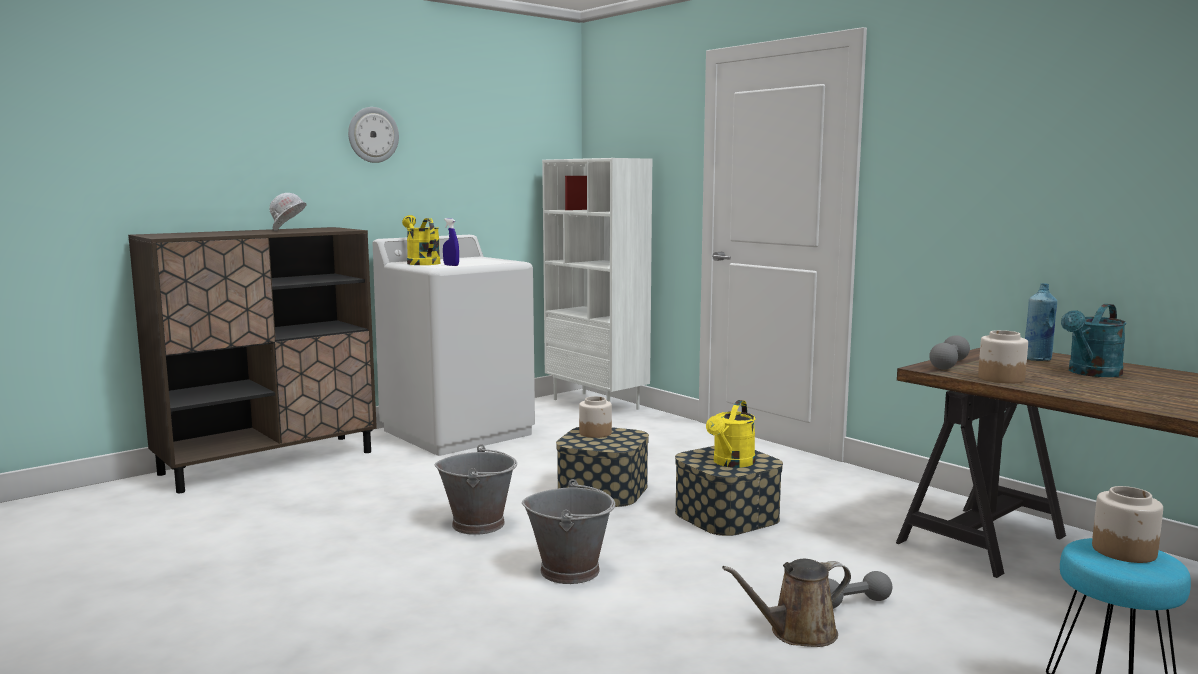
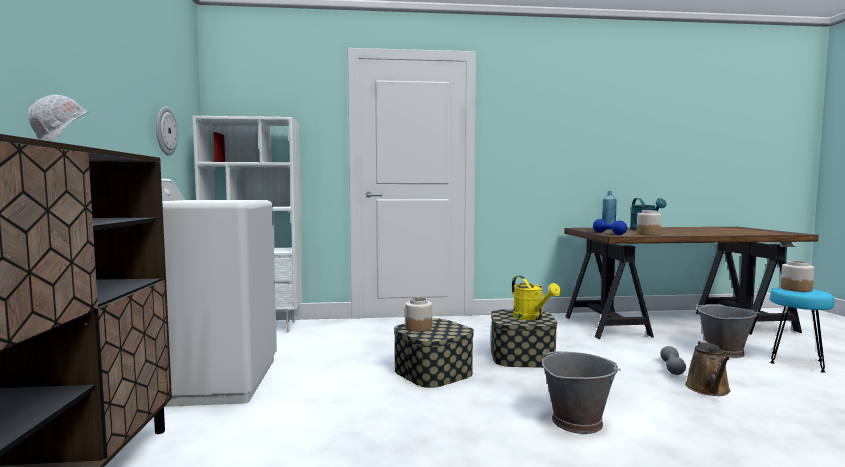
camera: 55 degrees left, 5 degrees down
wall clock [348,107,399,163] -> wall clock moved to [156,107,178,156]
yellow watering can [402,215,440,265] -> none
grey bucket [435,444,517,535] -> grey bucket moved to [695,304,760,358]
blue spray bottle [443,218,459,266] -> none
grey dumbbell [929,335,970,370] -> blue dumbbell [593,219,627,235]

